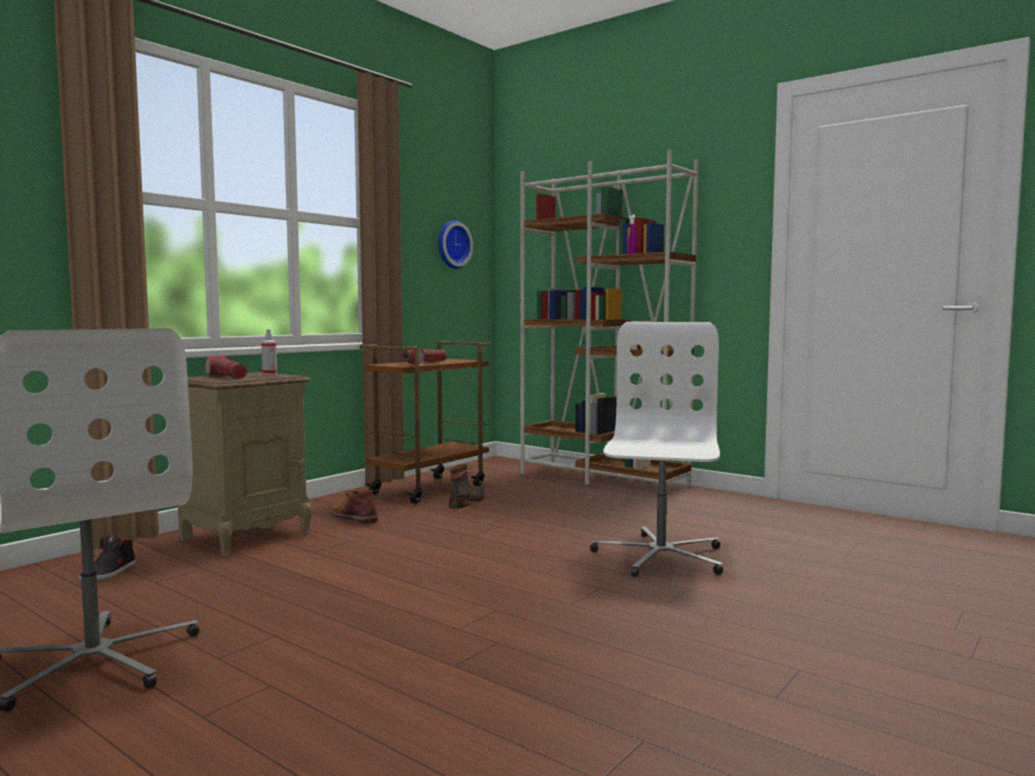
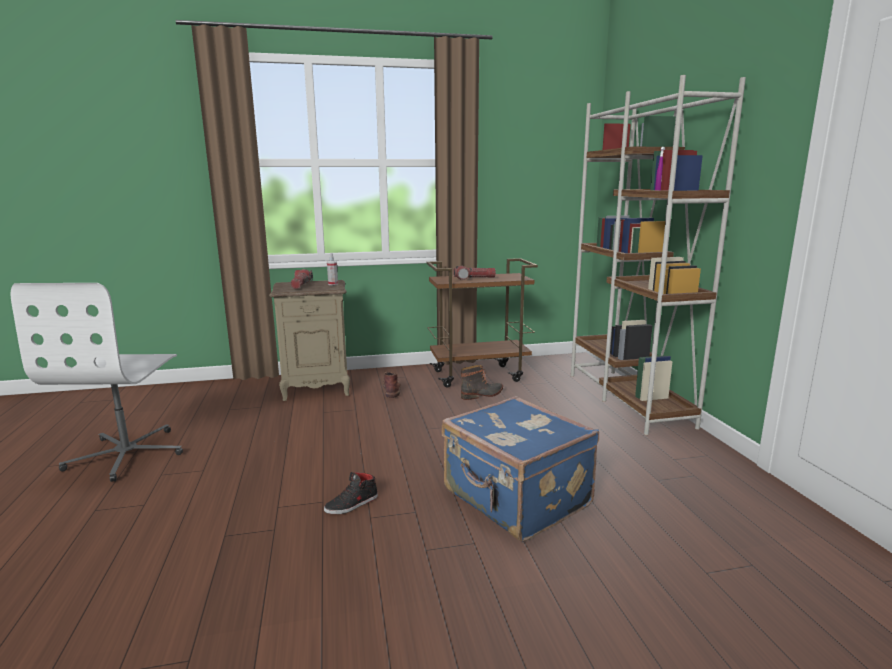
camera: 40 degrees right, 10 degrees up
black shoe [79,536,136,581] -> black shoe moved to [324,472,378,514]
wall clock [438,220,473,269] -> none
white office chair [590,322,723,577] -> blue suitcase [442,396,599,542]

